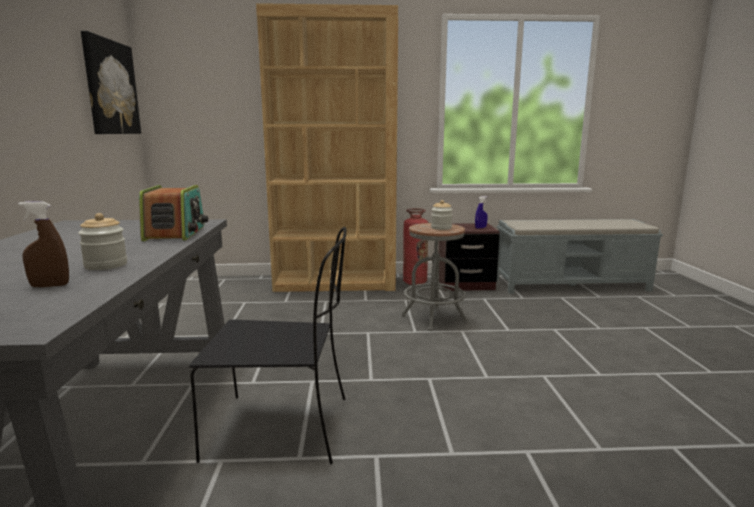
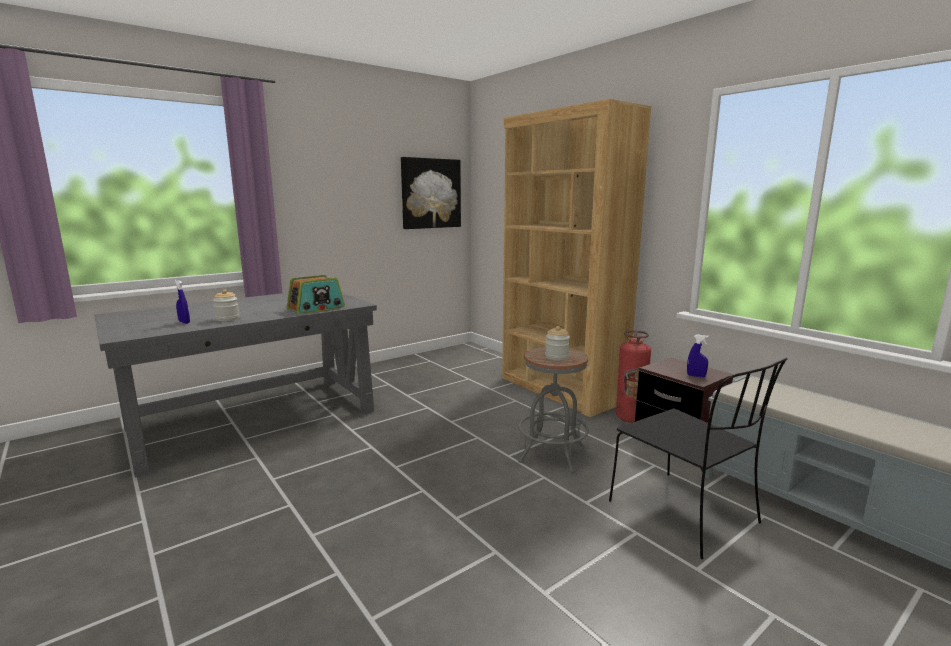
camera: 55 degrees right, 0 degrees up
brown spray bottle [18,201,69,287] -> blue spray bottle [175,280,190,324]
black chair [189,227,346,464] -> black chair moved to [609,358,787,559]

